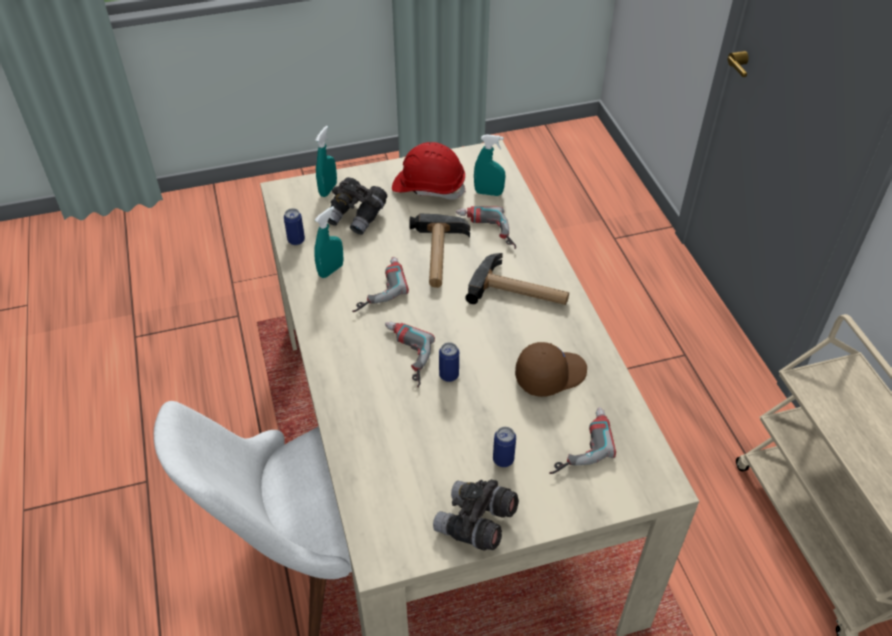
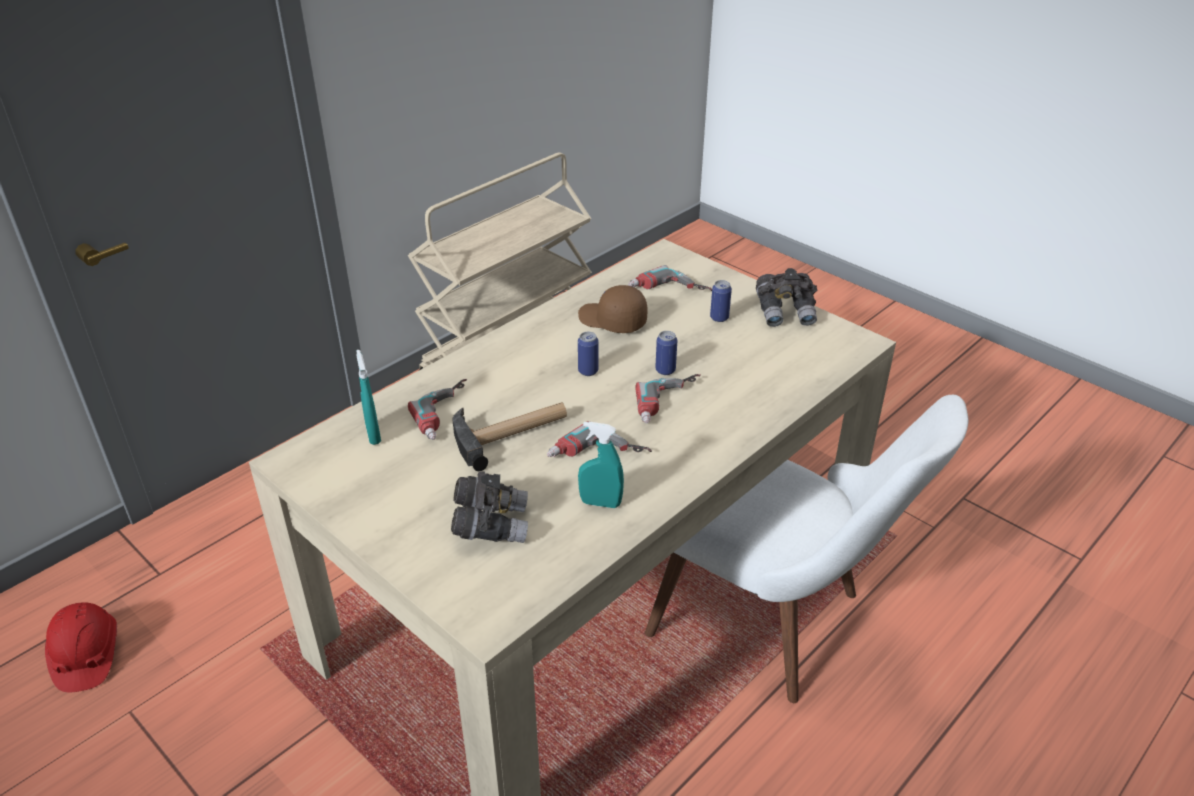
camera: 120 degrees left, 10 degrees down
can [284,208,305,245] -> can moved to [578,332,599,376]
turquoise spray bottle [315,126,337,197] -> none
red hard hat [392,142,466,200] -> red hard hat moved to [45,602,117,692]
hammer [465,253,569,305] -> none

